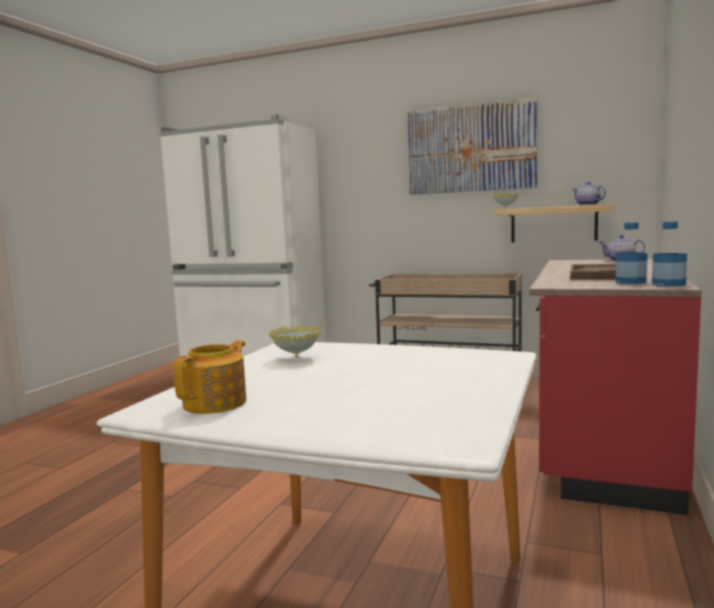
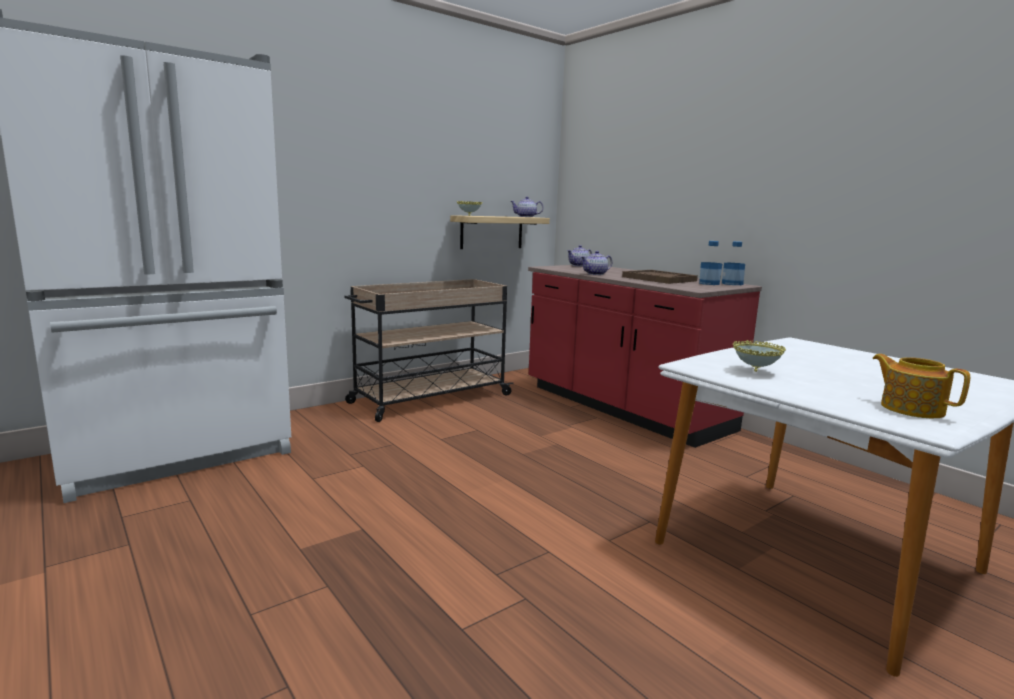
camera: 60 degrees left, 5 degrees up
picture [407,97,538,195] -> none
none -> teapot [581,251,612,275]

